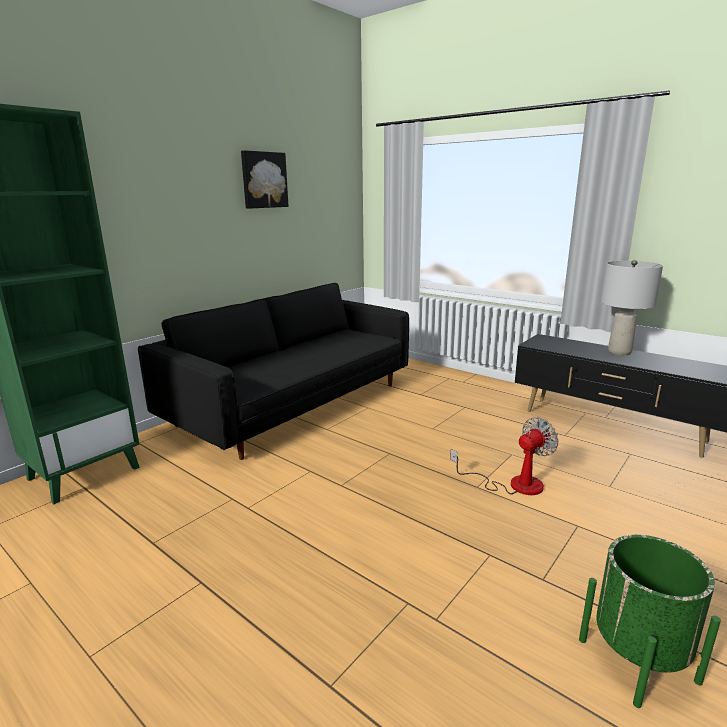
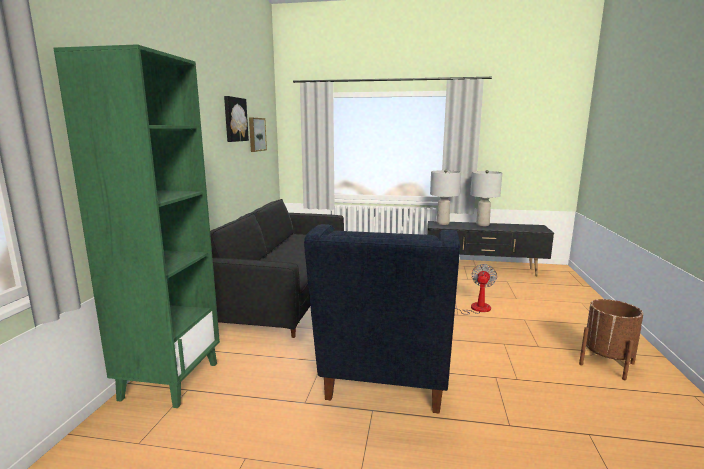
camera: 30 degrees left, 5 degrees down
green planter [579,535,721,708] -> brown planter [579,299,644,380]
none -> picture [249,118,267,152]
none -> blue armchair [304,224,460,413]
none -> grey table lamp [430,169,461,225]

